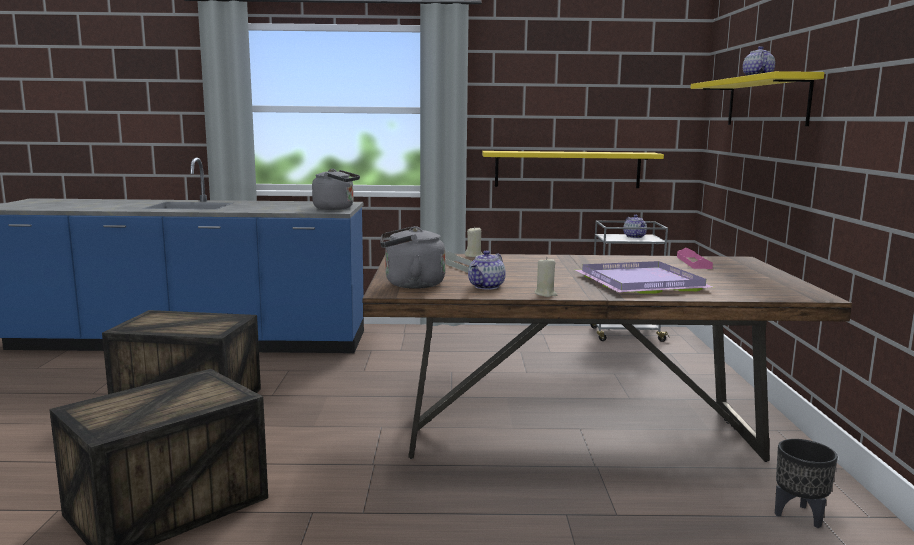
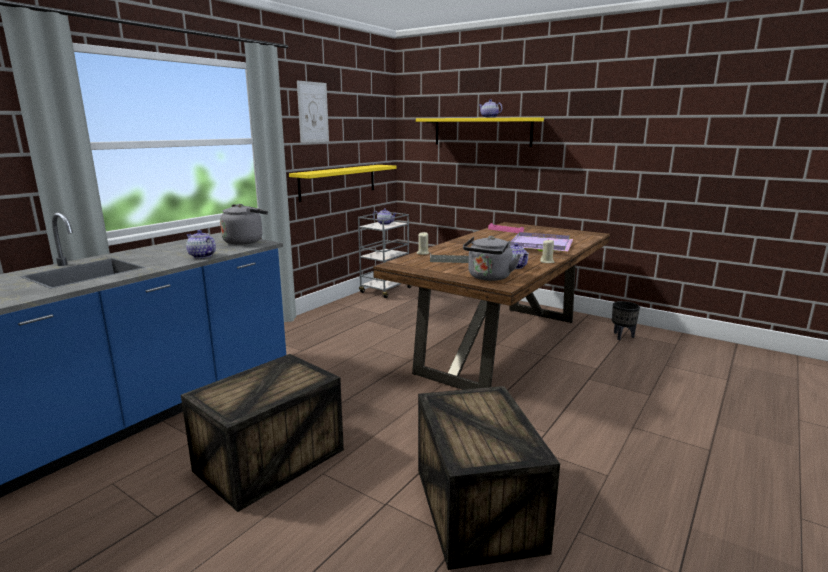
camera: 55 degrees left, 5 degrees up
none -> teapot [186,230,216,258]
none -> picture [297,80,329,143]

